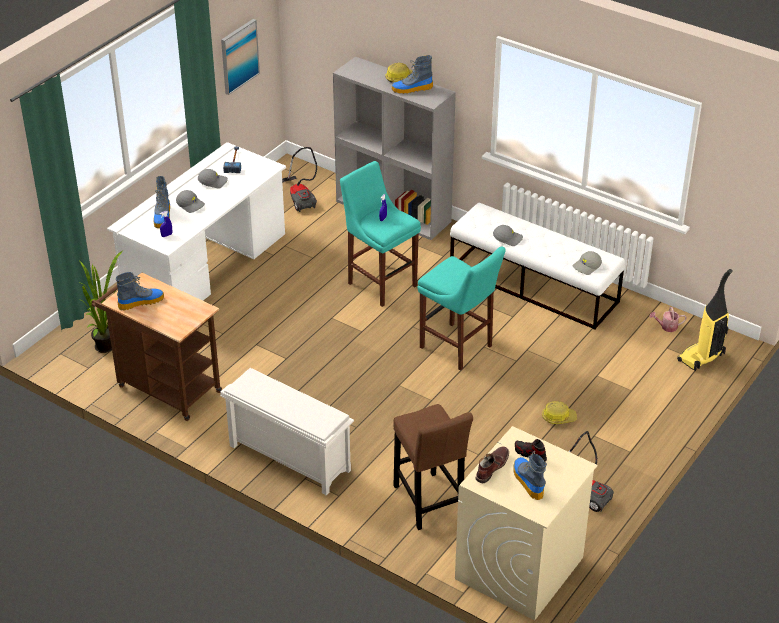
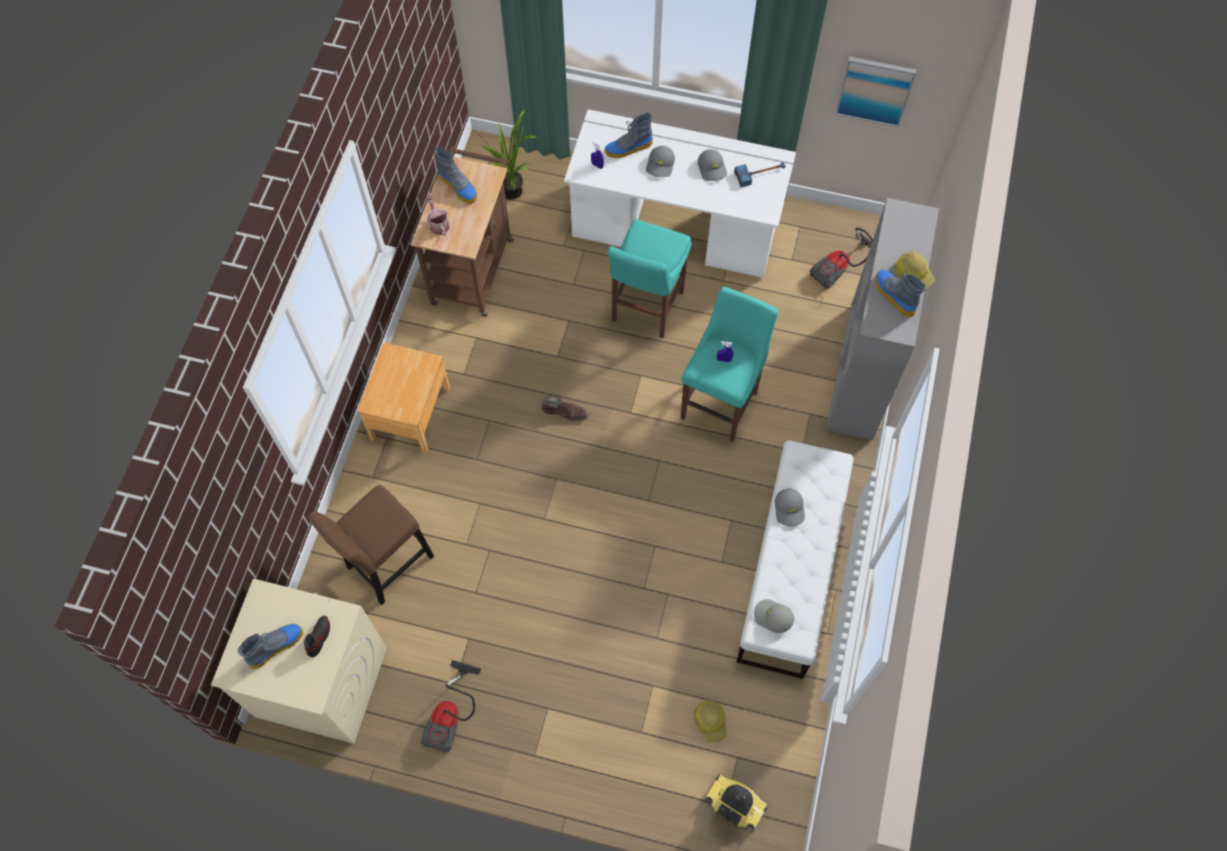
camera: 70 degrees right, 25 degrees up
white shoe rack [220,368,354,495] -> brown nightstand [358,343,450,453]
turquoise stool [417,246,506,371] -> turquoise stool moved to [608,219,691,338]
brown boot [475,446,509,483] -> brown boot moved to [541,396,589,421]
hard hat [542,401,577,424] -> hard hat moved to [693,700,727,743]
watering can [649,307,687,332] -> watering can moved to [425,195,449,236]

